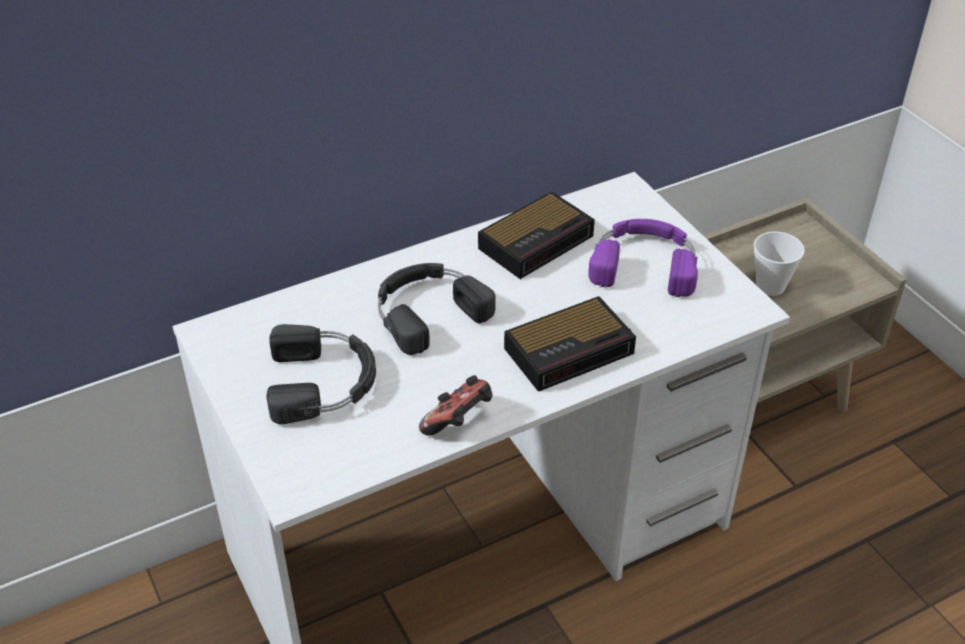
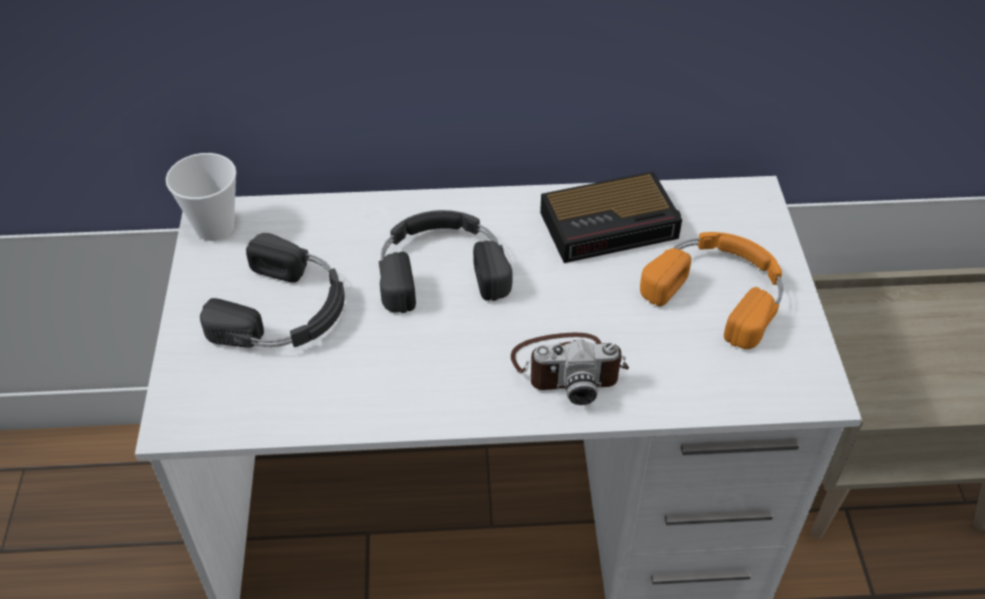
camera: 25 degrees right, 5 degrees up
game controller [419,375,493,436] -> none
alarm clock [504,296,636,392] -> camera [511,333,629,405]
purple headphones [588,219,698,297] -> orange headphones [640,232,783,349]
cup [753,231,805,296] -> cup moved to [166,153,237,241]

